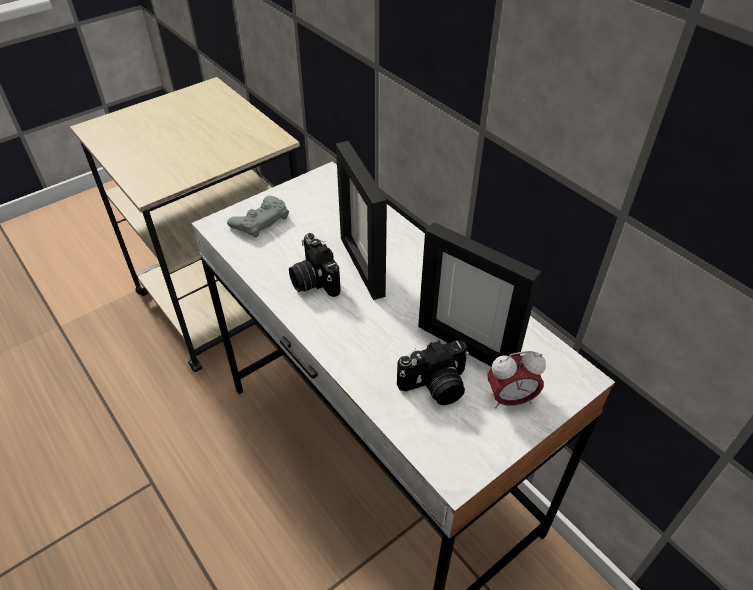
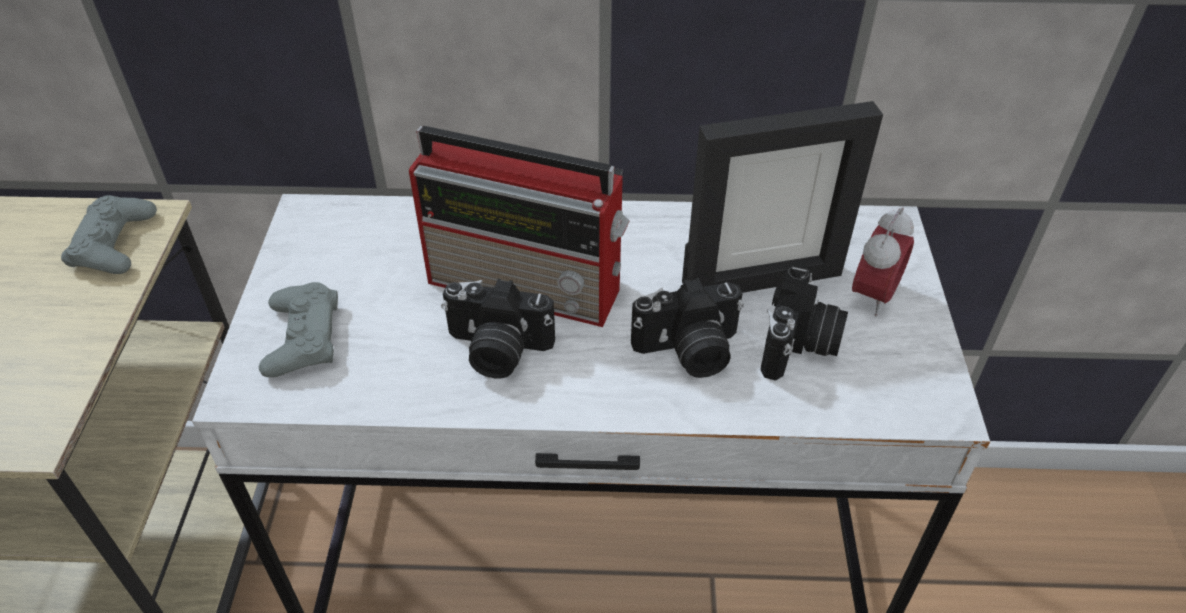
camera: 50 degrees left, 0 degrees up
picture frame [336,141,387,300] -> radio [409,126,630,327]
none -> grey game controller [61,195,157,274]
none -> camera [631,278,744,378]

